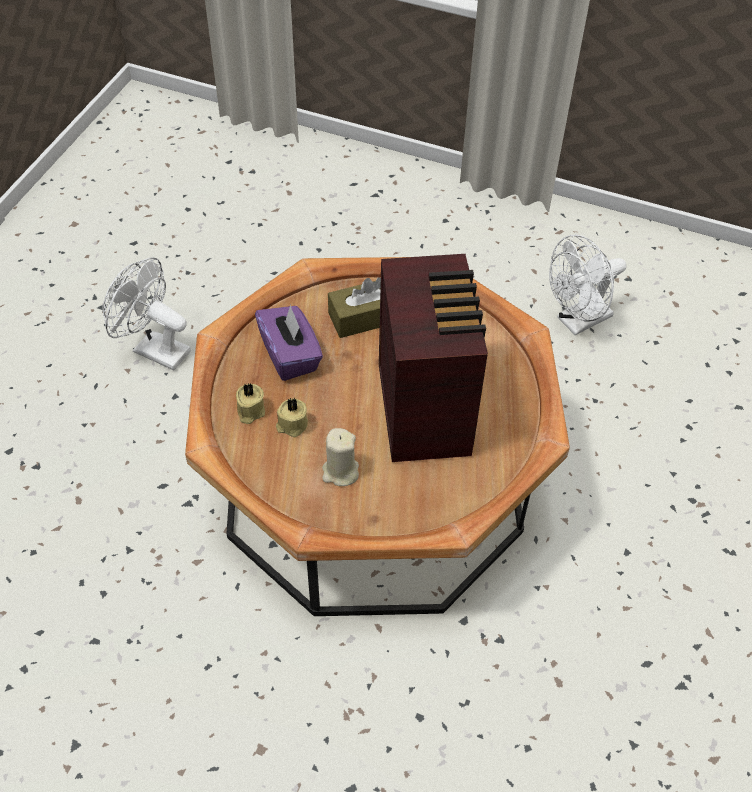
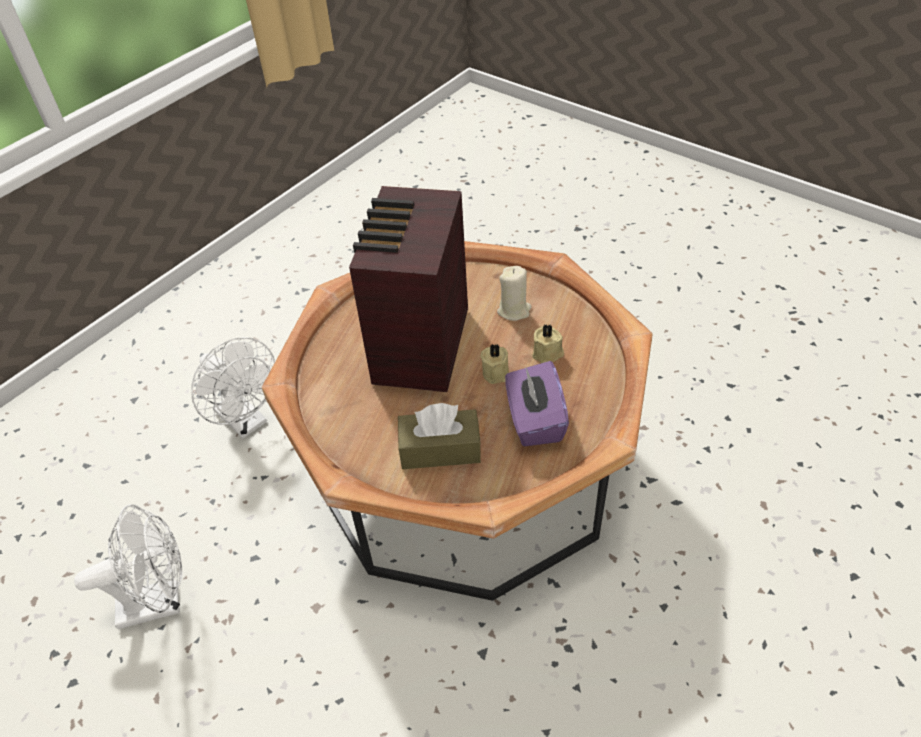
camera: 160 degrees left, 5 degrees down
white fan [102,258,191,371] -> white fan moved to [191,337,275,438]
beige candle [236,383,265,424] -> beige candle moved to [480,344,509,384]

